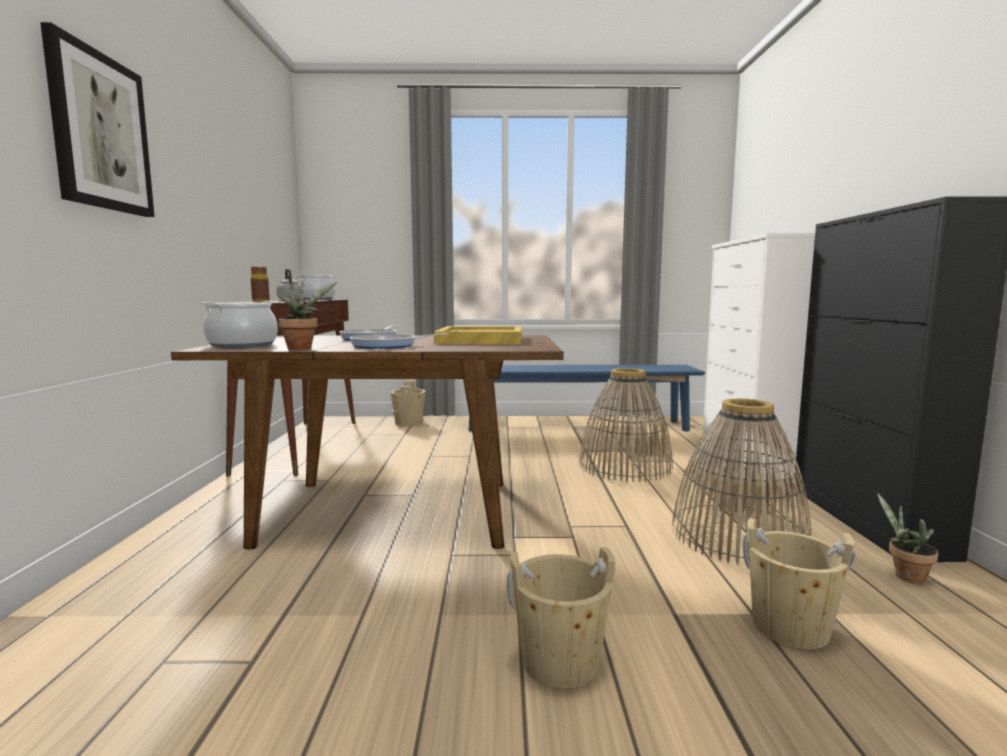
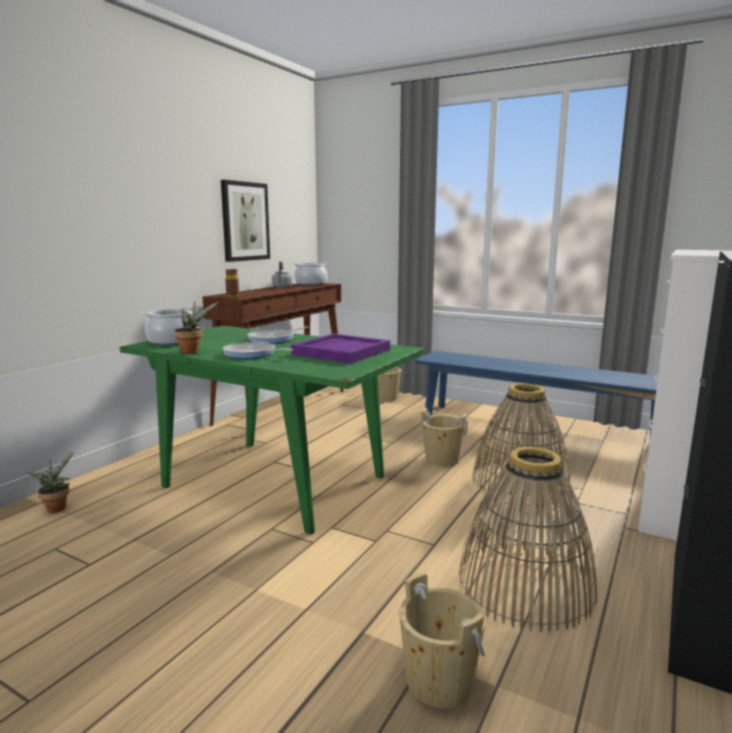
camera: 30 degrees right, 5 degrees up
picture [40,22,155,217] -> picture moved to [221,180,270,262]
brown dining table [171,335,564,549] -> green dining table [120,326,424,534]
yellow tray [434,326,522,344] -> purple tray [291,334,390,364]
beige bucket [507,547,616,689] -> beige bucket moved to [421,408,468,466]
potted plant [877,493,938,584] -> potted plant moved to [28,451,74,513]

